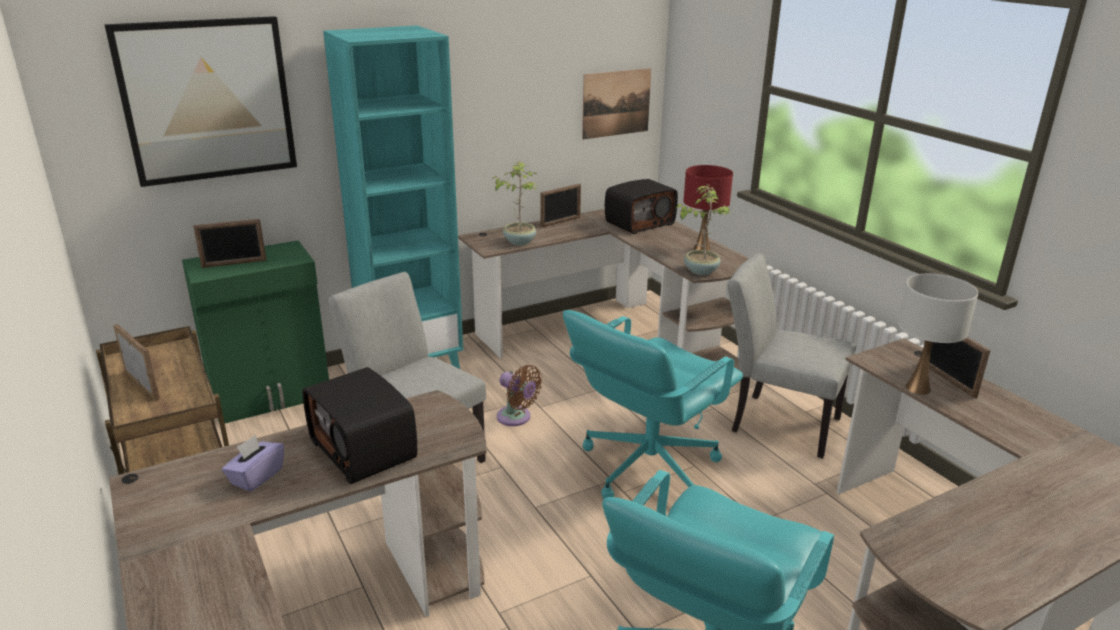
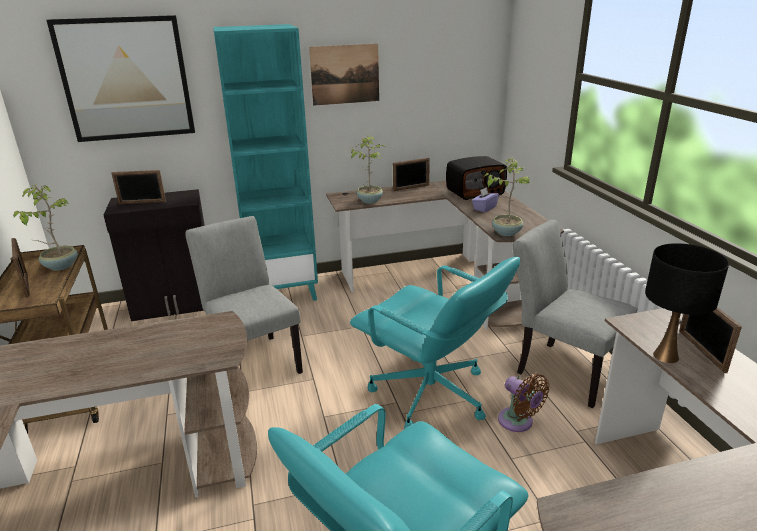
camera: 15 degrees right, 0 degrees up
green cabinet [182,240,329,423] -> black cabinet [104,189,205,321]
purple tissue box [222,435,284,492] -> purple tissue box moved to [472,187,499,212]
radio [302,367,417,484] -> none
brown fan [497,365,542,426] -> brown fan moved to [498,374,549,432]
turquoise office chair [563,310,743,499] -> turquoise office chair turned 105 degrees counterclockwise [350,257,520,429]
picture [582,68,651,139] -> picture moved to [309,44,379,106]
red table lamp [683,165,733,251] -> none
white table lamp [898,274,978,395] -> black table lamp [645,243,729,363]
none -> potted plant [13,184,78,271]

